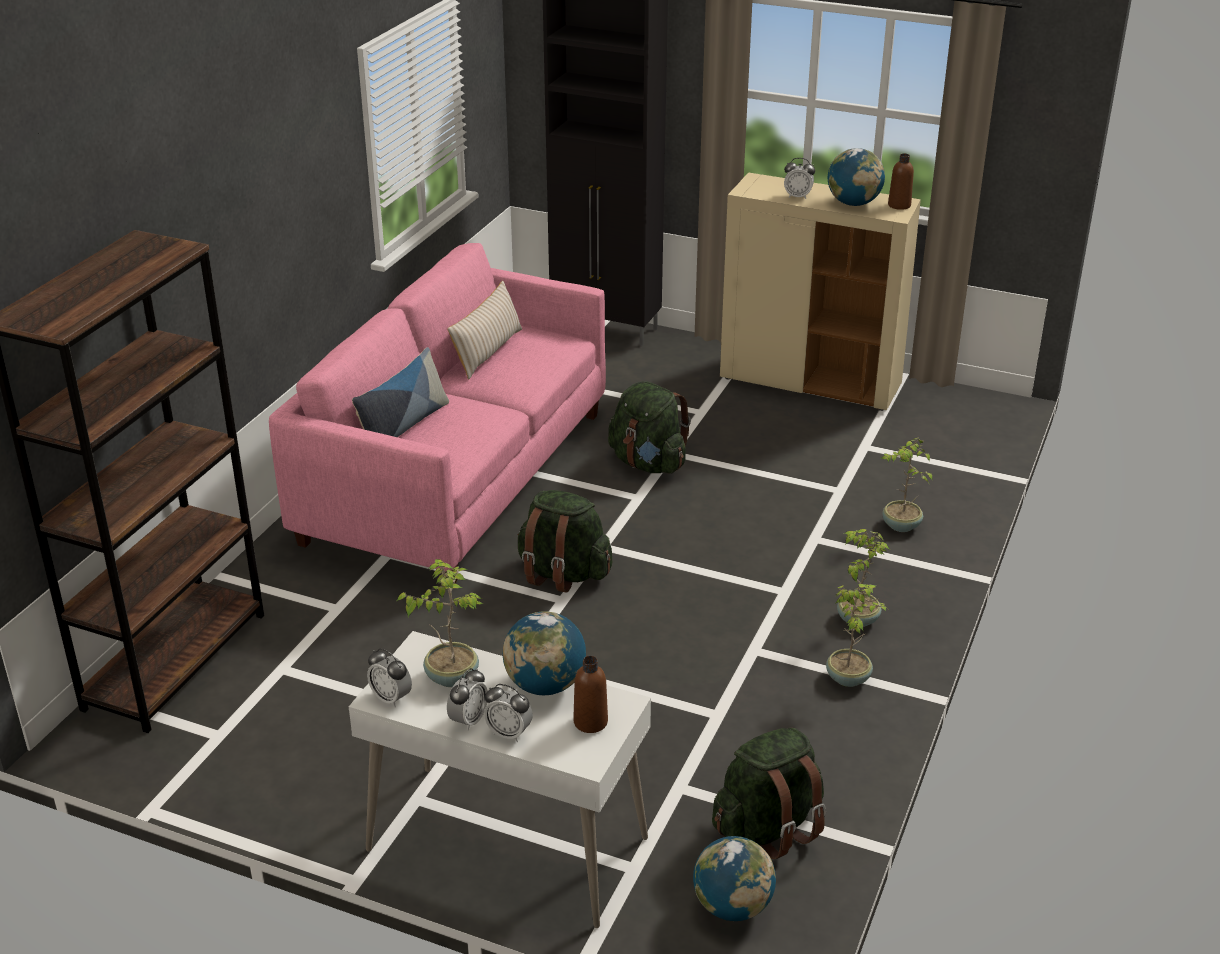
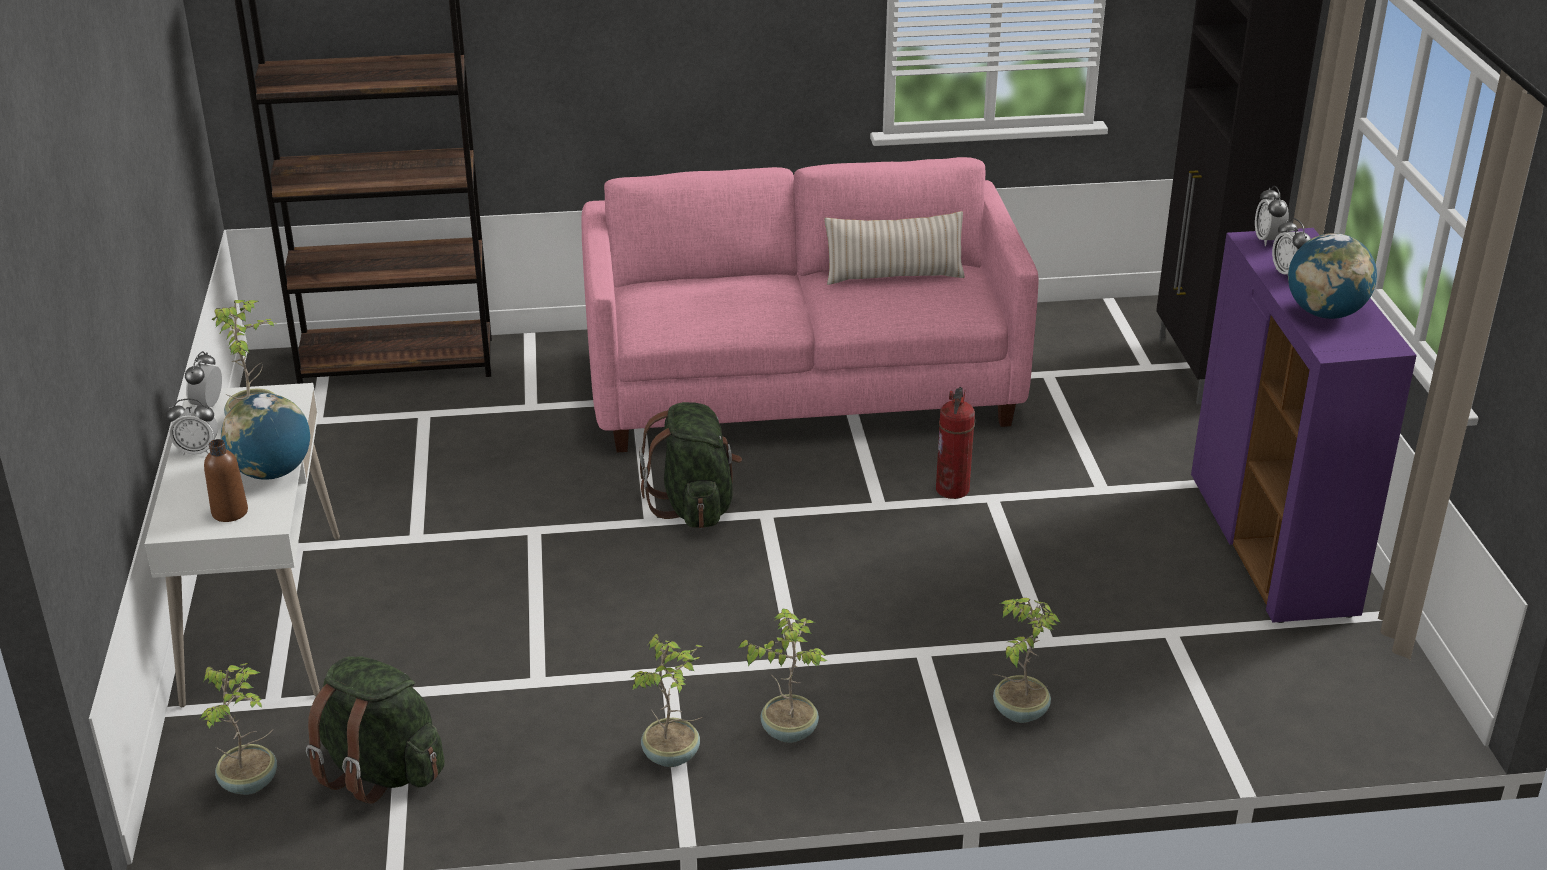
camera: 60 degrees right, 0 degrees up
pillow [352,347,449,437] -> none
alarm clock [484,684,533,742] -> alarm clock moved to [1255,186,1289,246]
green backpack [608,381,691,474] -> fire extinguisher [936,387,975,499]
globe [693,836,776,921] -> potted plant [199,663,277,795]
beige cabinet [720,172,921,411] -> purple cabinet [1191,228,1417,623]
brown bottle [888,153,914,210] -> none

